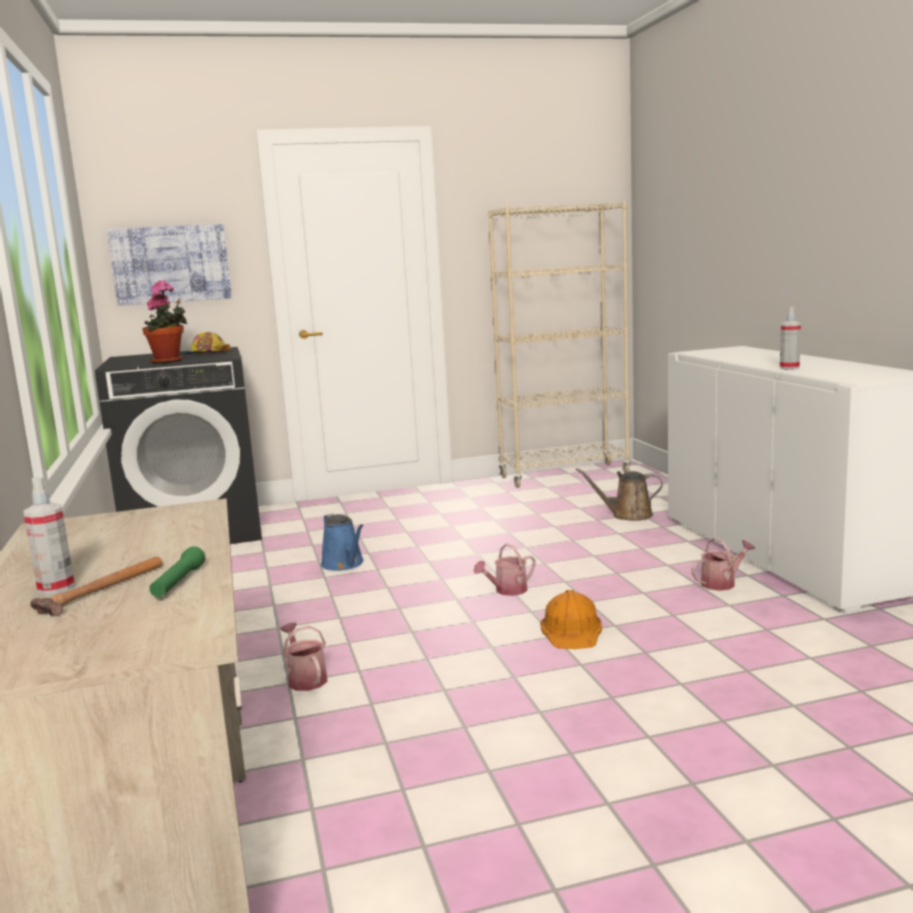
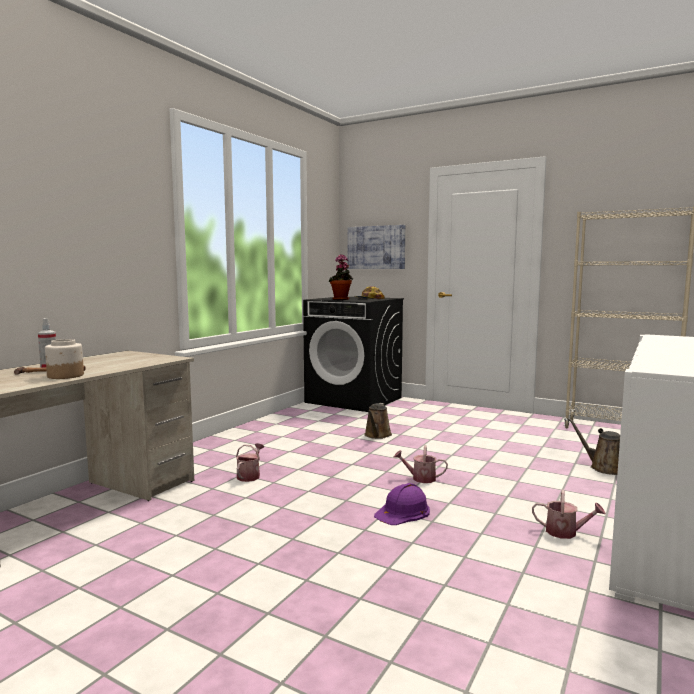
camera: 45 degrees right, 5 degrees down
green flashlight [149,546,205,598] -> jar [45,339,84,379]
blue watering can [321,513,364,571] -> brown watering can [364,403,392,439]
orange hard hat [540,590,602,649] -> purple hard hat [374,483,430,525]
spray bottle [780,306,801,369] -> none

